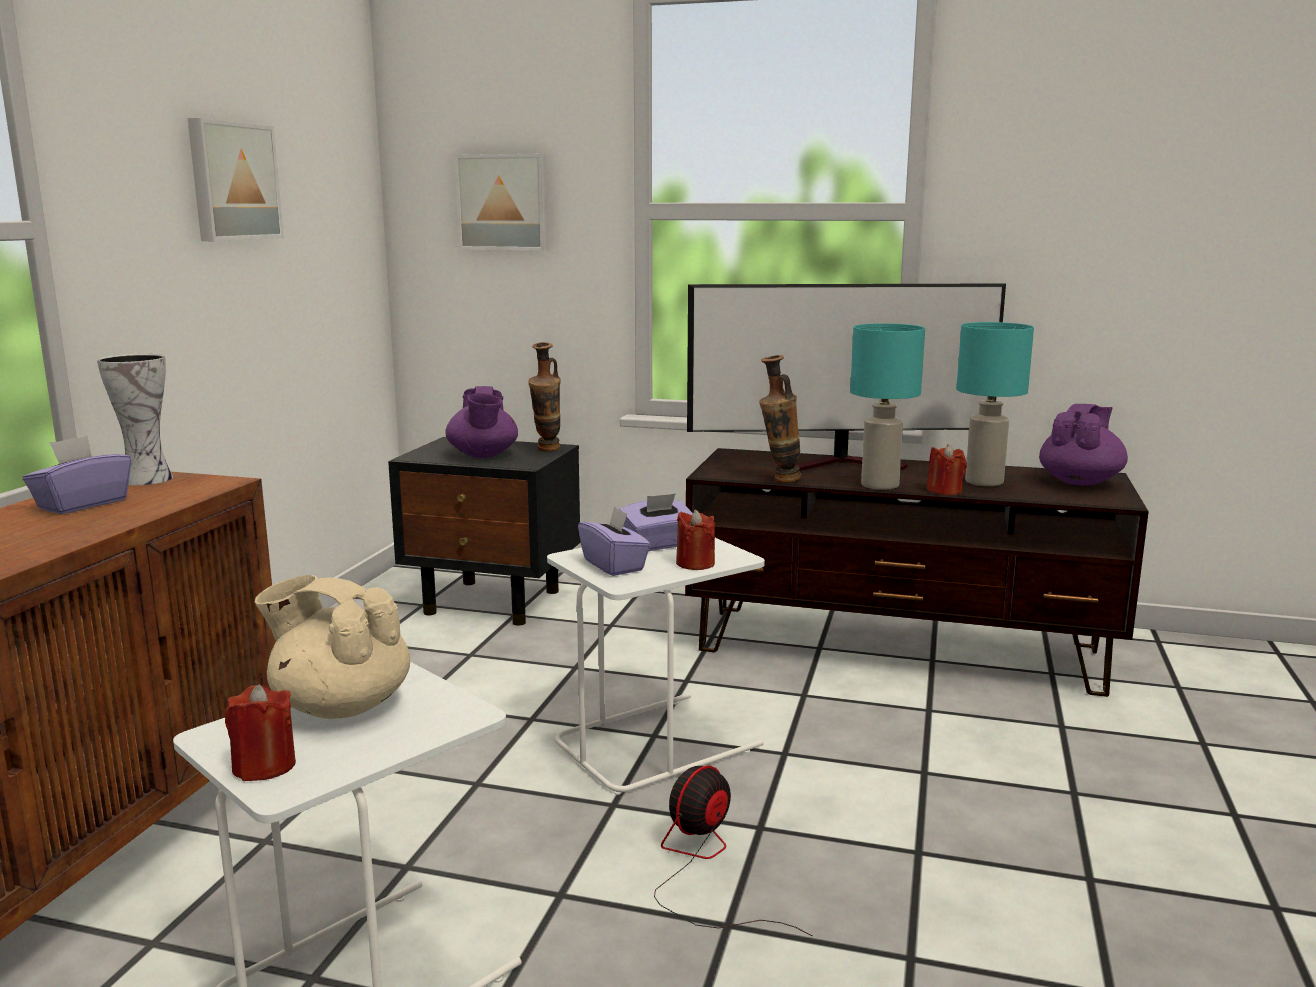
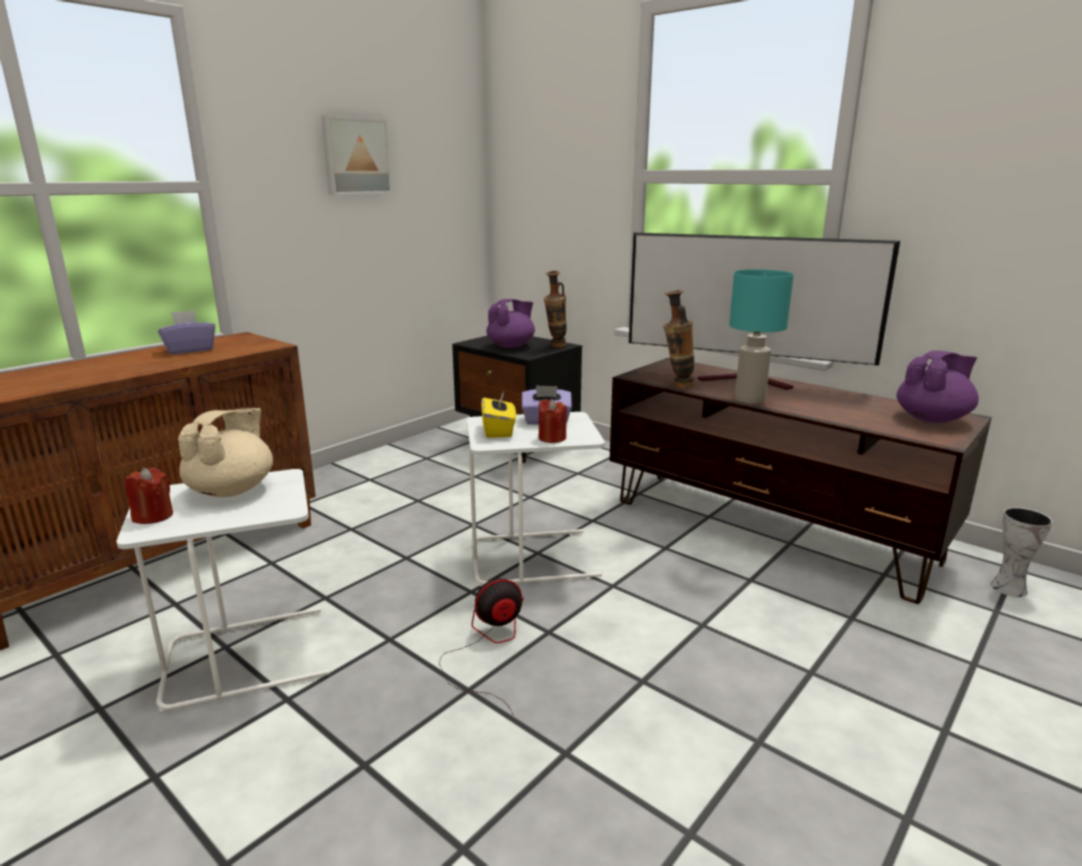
camera: 25 degrees right, 5 degrees up
vase [97,354,173,485] -> vase moved to [991,507,1053,597]
beige teapot [255,575,410,719] -> beige teapot turned 60 degrees clockwise [178,408,273,497]
purple teapot [445,386,518,458] -> purple teapot turned 150 degrees counterclockwise [486,299,535,348]
picture [454,154,548,251] -> none
purple tissue box [578,506,651,576] -> yellow tissue box [481,392,516,438]
red candle [927,444,967,495] -> none
turquoise table lamp [957,322,1034,486] -> none

